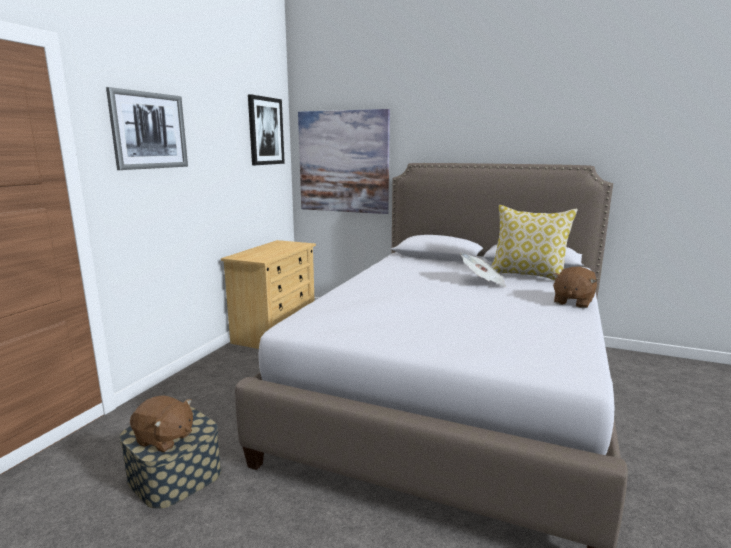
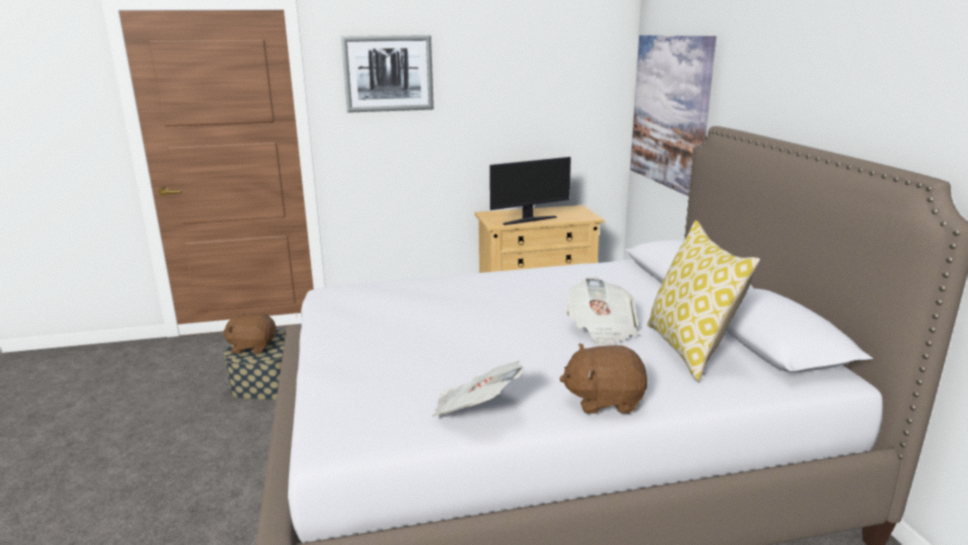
camera: 55 degrees right, 5 degrees up
brown plush toy [130,395,193,452] -> brown plush toy turned 105 degrees clockwise [223,313,276,354]
picture [248,94,285,165] -> none
none -> newspaper [432,361,524,417]
none -> monitor [490,157,571,225]

